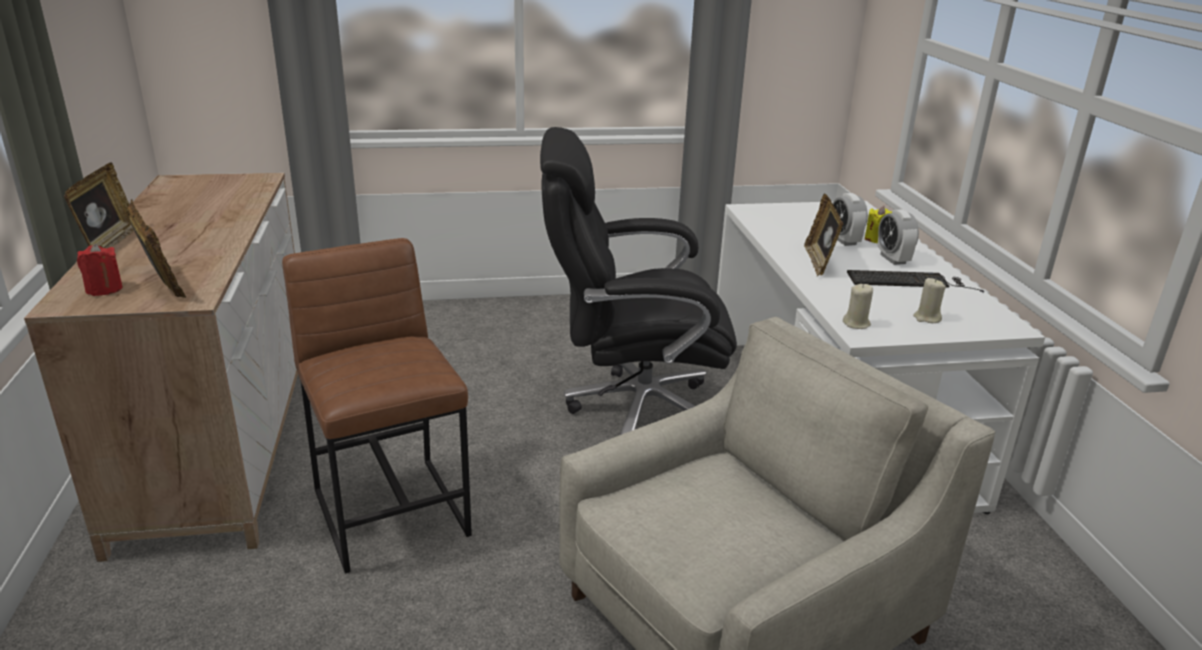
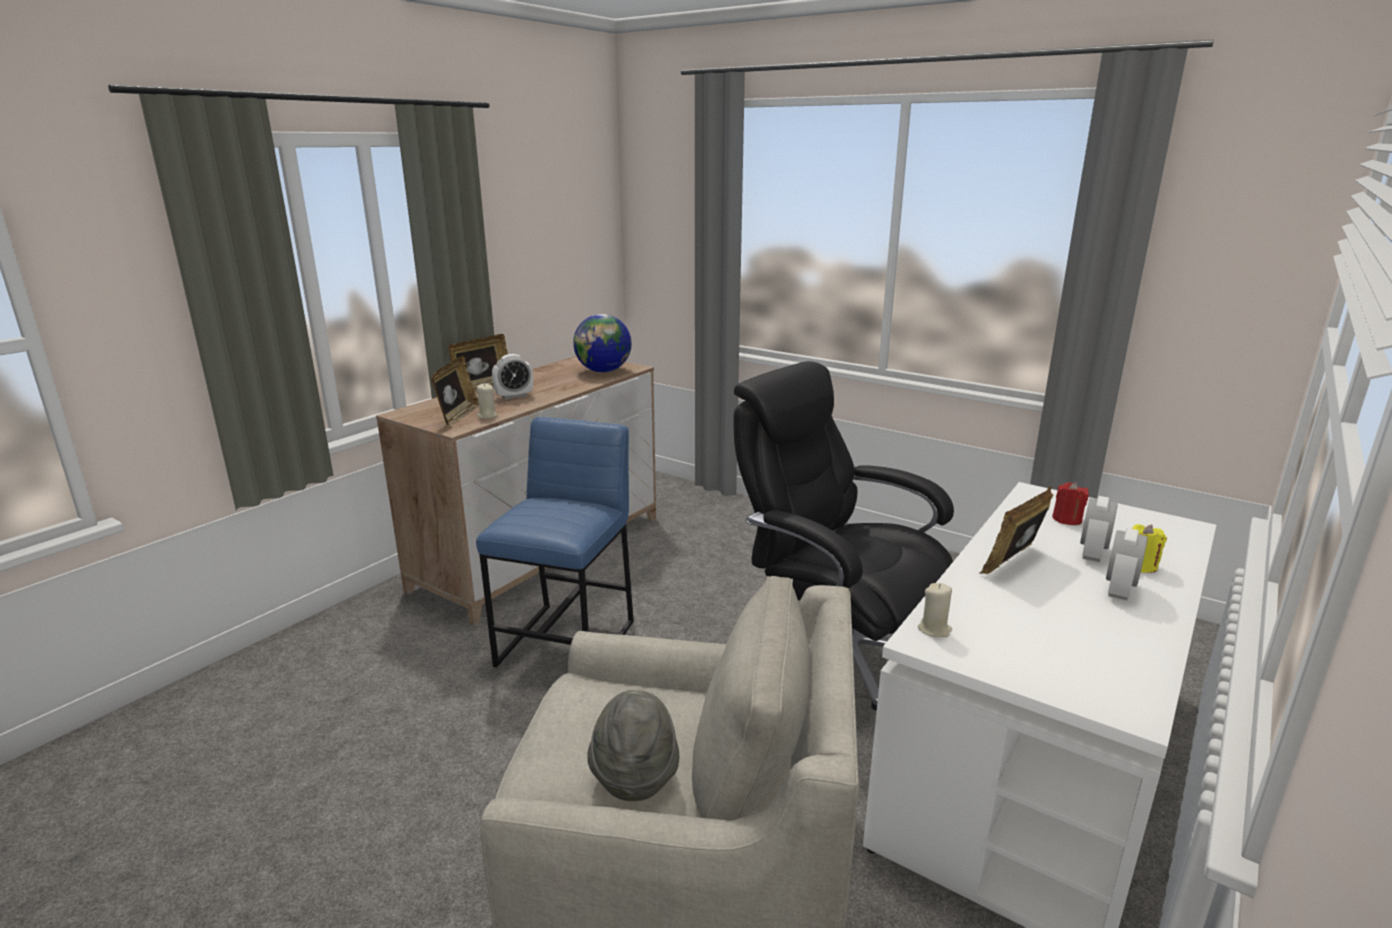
camera: 45 degrees right, 5 degrees down
red candle [77,243,123,296] -> red candle moved to [1052,482,1089,525]
brown chair [282,238,472,574] -> blue chair [476,417,634,667]
keyboard [847,270,984,292] -> none
beige candle [913,278,946,323] -> beige candle moved to [477,383,498,419]
none -> alarm clock [492,354,533,400]
none -> globe [573,314,632,372]
none -> grey hat [587,690,679,801]

